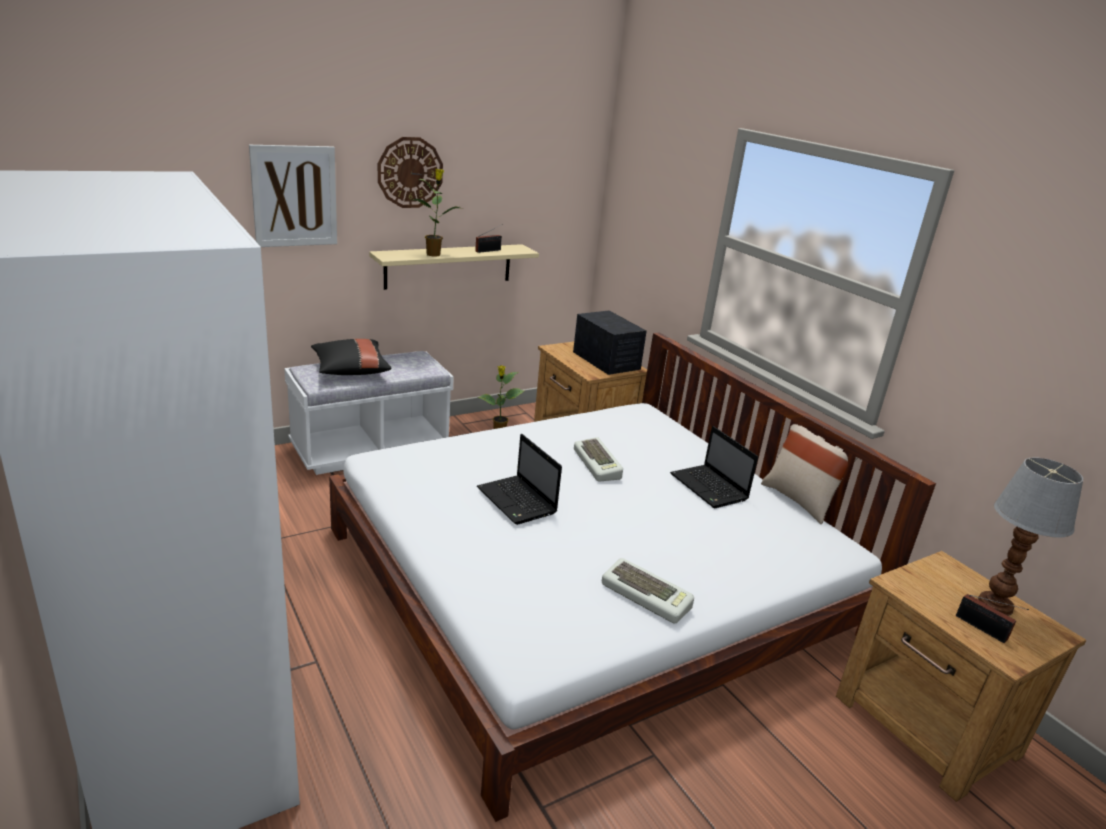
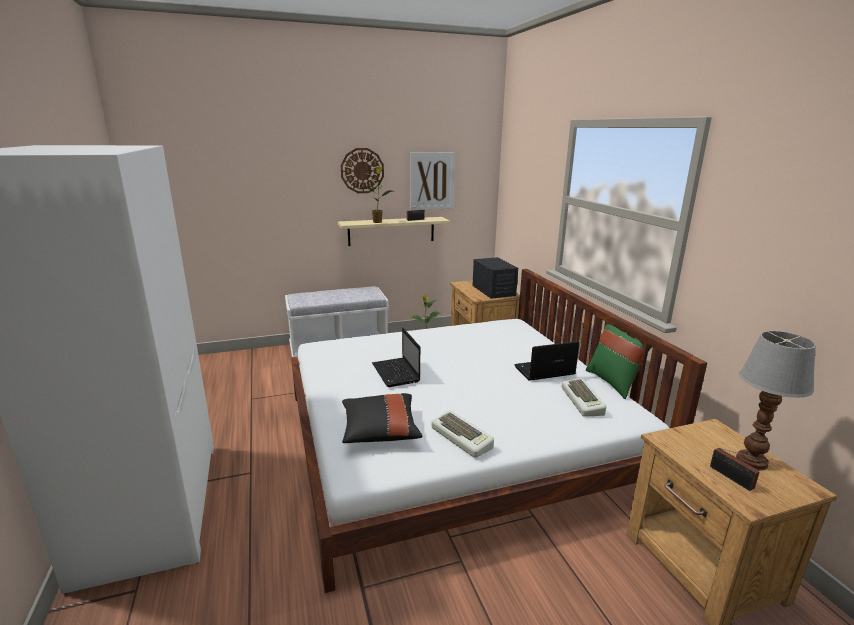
camera: 15 degrees right, 5 degrees down
picture [249,145,337,247] -> picture moved to [410,152,455,210]
black pillow [311,339,391,375] -> black pillow moved to [342,393,423,443]
keyboard [574,437,623,482] -> keyboard moved to [562,378,606,417]
laptop [670,426,758,508] -> laptop turned 90 degrees clockwise [514,341,580,381]
beige pillow [761,424,858,524] -> green pillow [586,324,652,399]

